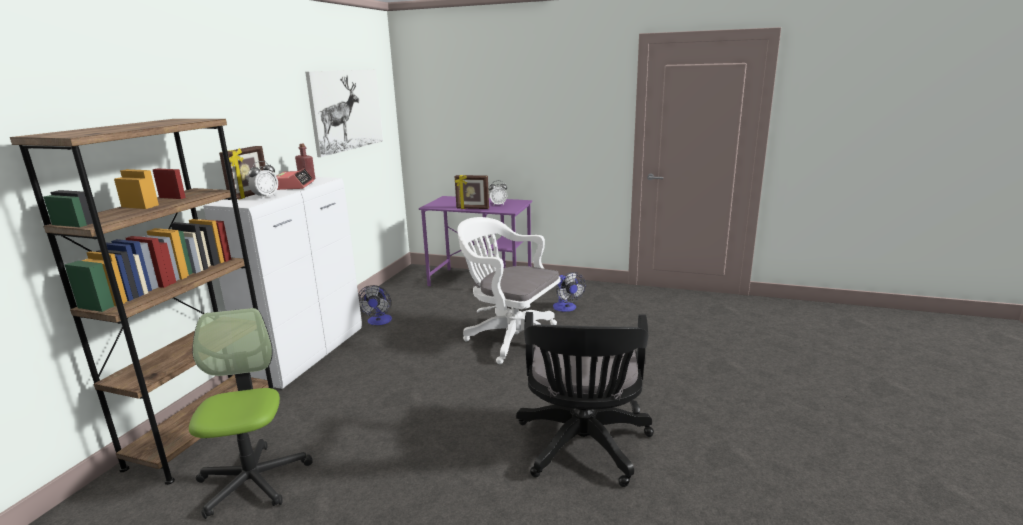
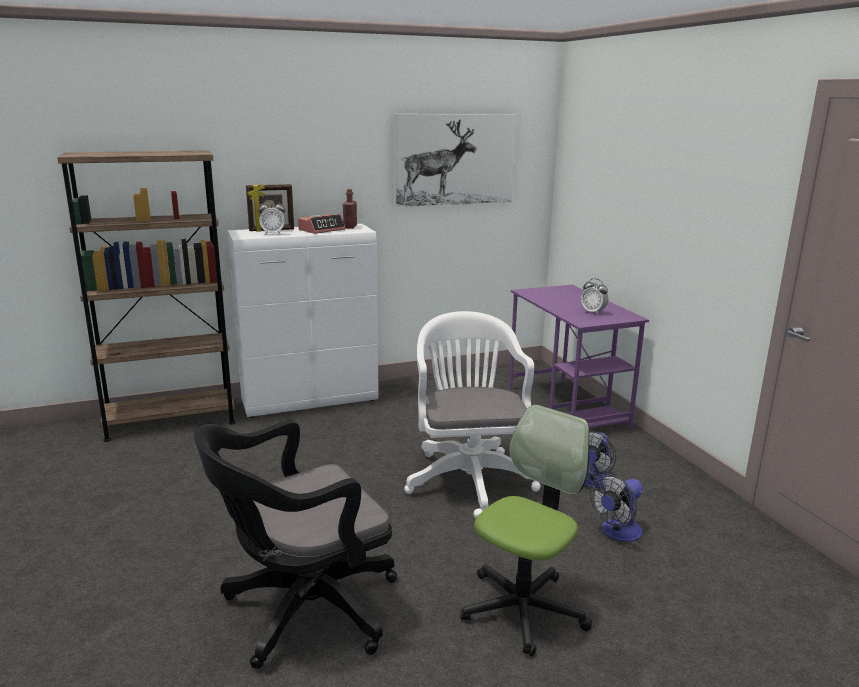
camera: 50 degrees right, 0 degrees up
office chair [189,308,313,519] -> office chair moved to [460,404,592,657]
fan [358,285,392,325] -> fan moved to [590,474,643,542]
picture frame [455,175,489,209] -> none

